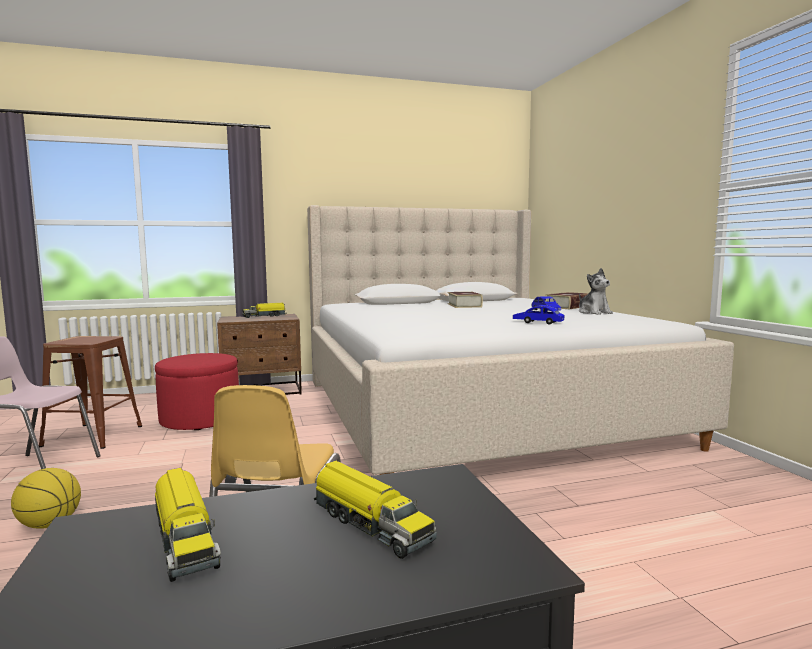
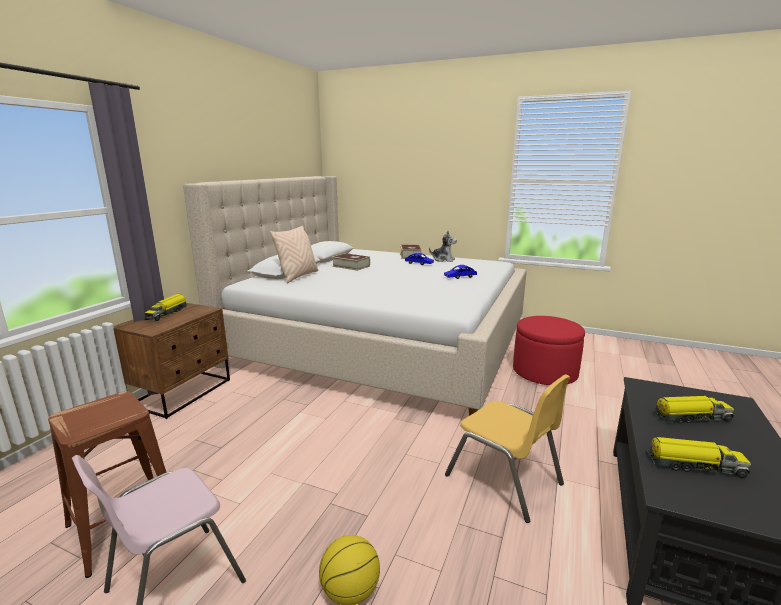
camera: 50 degrees left, 10 degrees up
red ottoman [155,353,239,430] -> red ottoman moved to [513,316,585,385]
none -> beige pillow [270,225,318,283]

